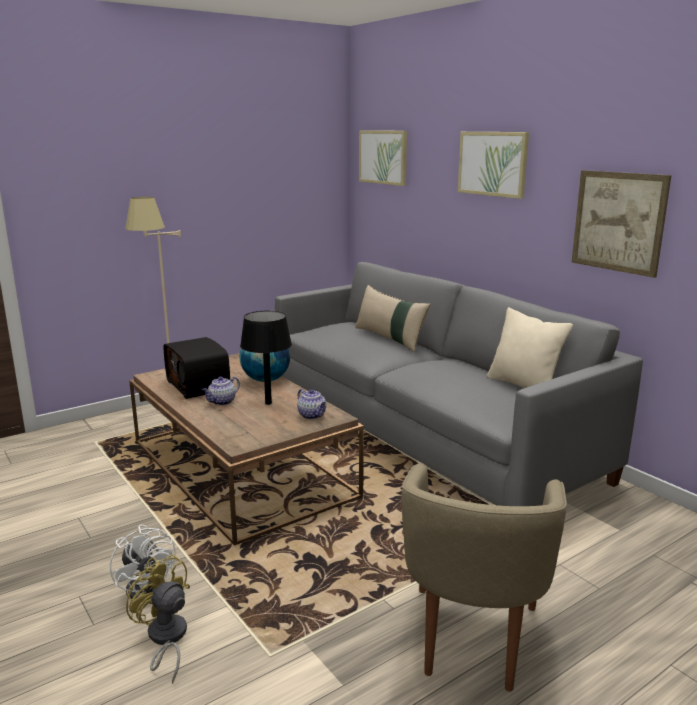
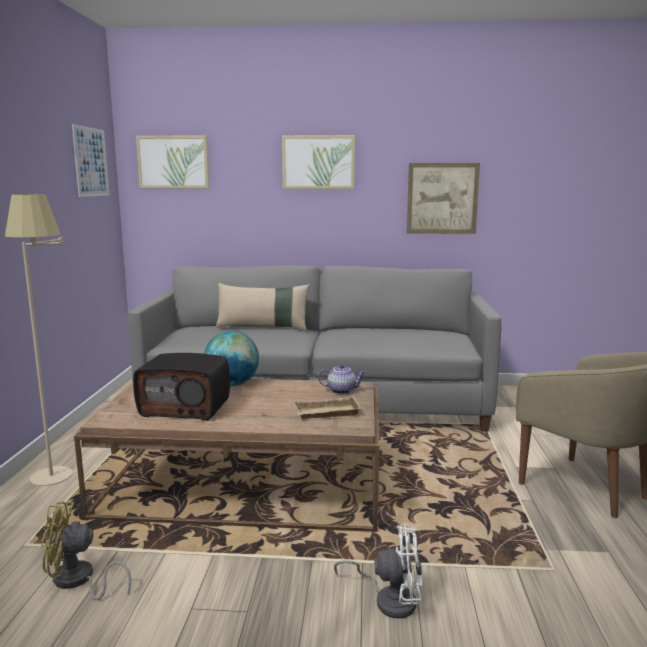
camera: 50 degrees left, 5 degrees down
yellow fan [126,554,190,684] -> yellow fan moved to [41,502,131,600]
teapot [202,376,240,405] -> none
black table lamp [240,311,292,405] -> none
beige pillow [487,307,573,388] -> none
none -> picture [72,124,109,197]
none -> beige tray [294,396,361,419]

